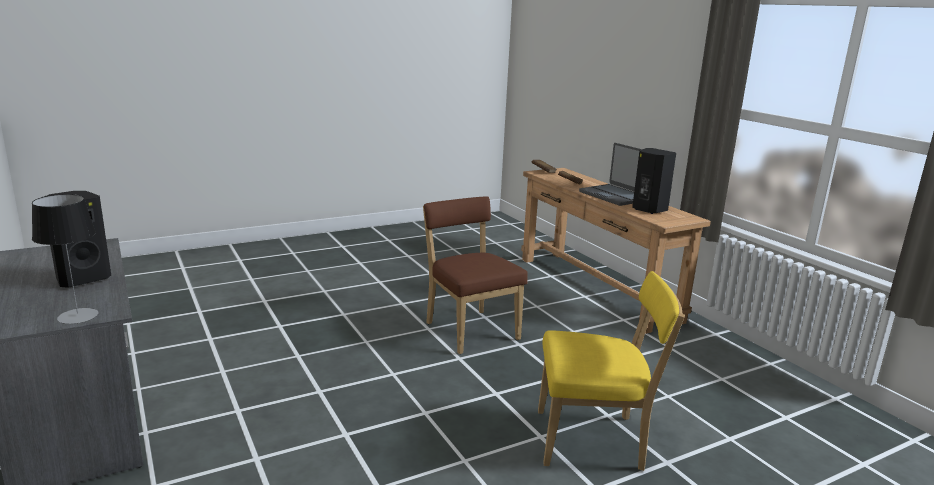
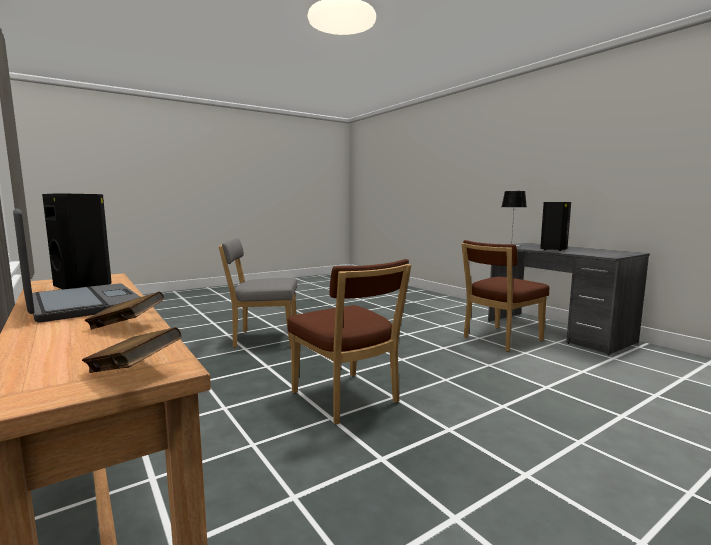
camera: 175 degrees right, 10 degrees down
yellow chair [538,271,685,471] -> grey chair [218,238,297,348]
none -> brown chair [461,240,549,352]

